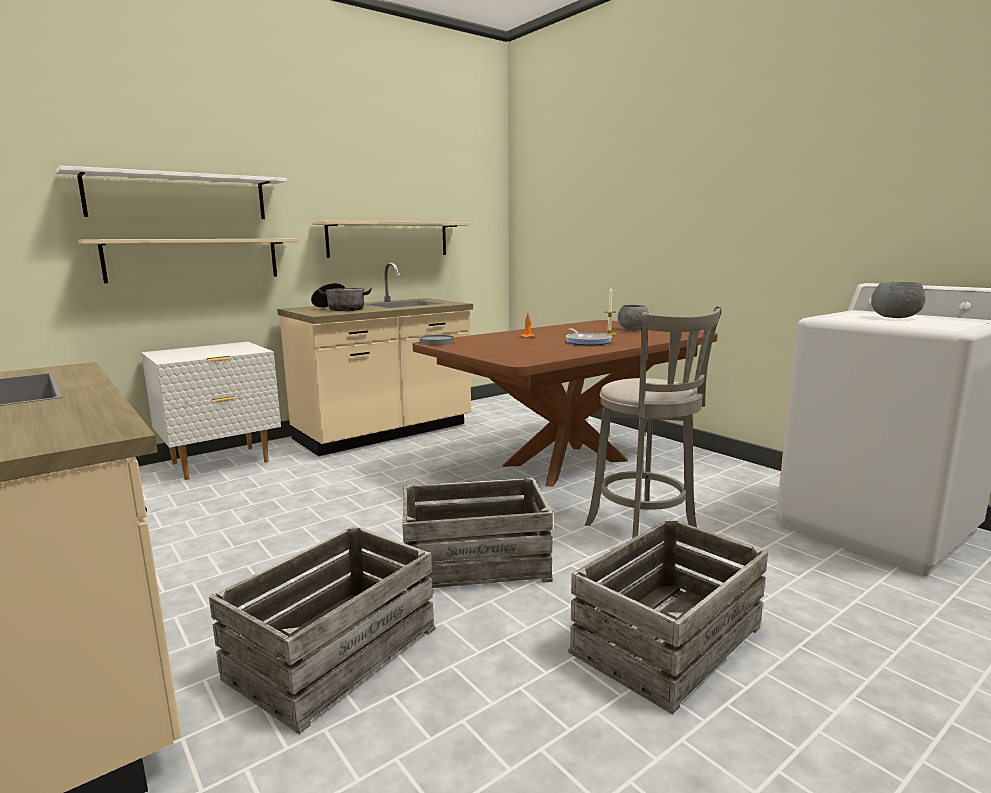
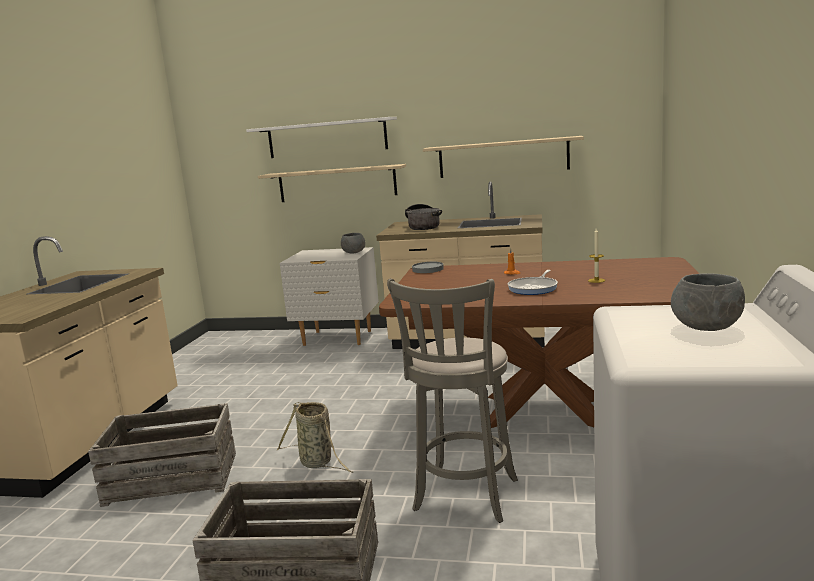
camera: 50 degrees right, 0 degrees up
crate [402,478,553,591] -> basket [277,402,353,473]
grey bowl [618,305,649,330] -> grey bowl moved to [341,233,365,253]

